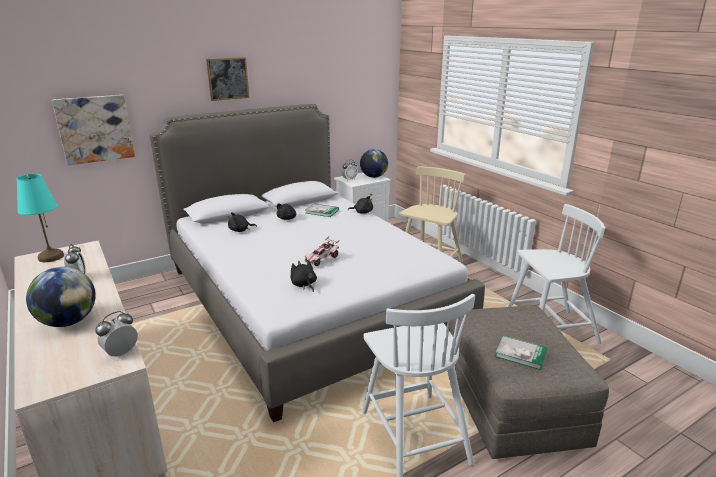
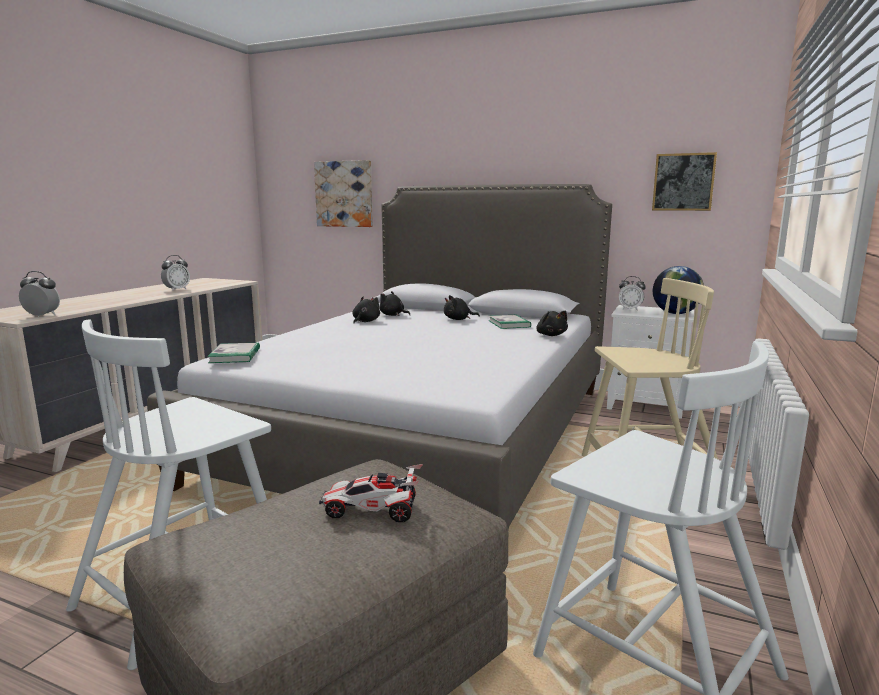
camera: 55 degrees right, 10 degrees down
turquoise table lamp [16,174,64,262] -> none
globe [26,267,96,327] -> none
picture [206,57,249,101] -> picture moved to [652,152,717,211]
black plush toy [290,260,317,292] -> black plush toy moved to [352,297,380,323]
toy car [304,237,339,266] -> toy car moved to [319,464,423,522]
book [495,335,548,370] -> book moved to [207,342,260,363]

